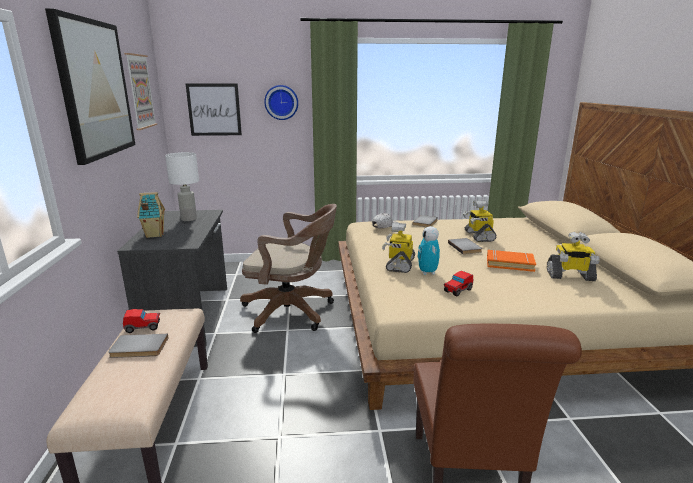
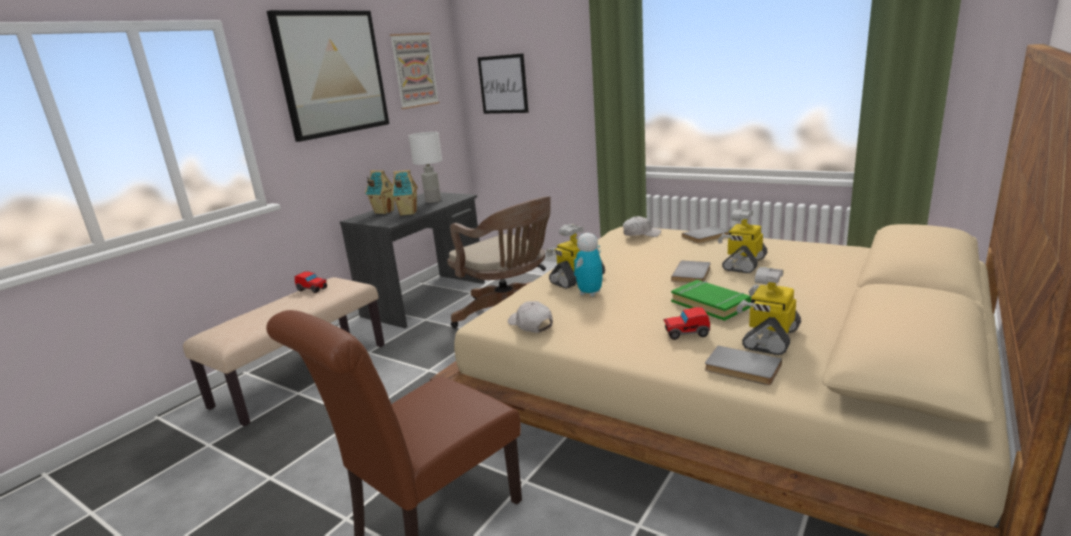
camera: 40 degrees right, 0 degrees up
grey book [108,334,168,358] -> grey book moved to [705,346,782,385]
wall clock [264,85,298,120] -> none
toy car [444,271,473,296] -> toy car moved to [663,307,710,340]
orange book [487,249,536,272] -> green book [671,280,751,321]
toy robot [547,232,600,281] -> toy robot turned 75 degrees clockwise [736,267,801,355]
none -> toy house [392,170,418,216]
none -> white cap [508,301,553,333]

